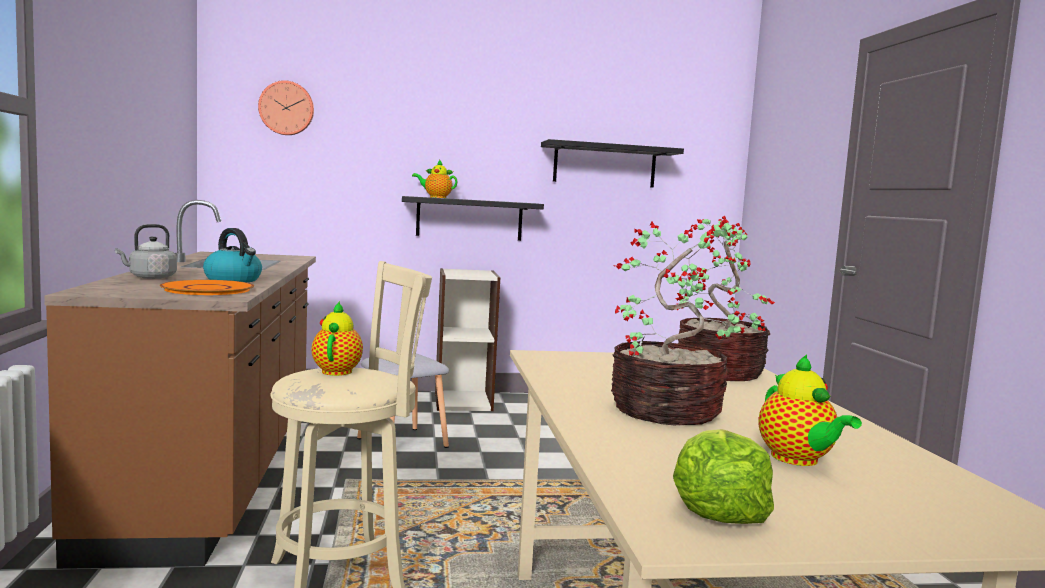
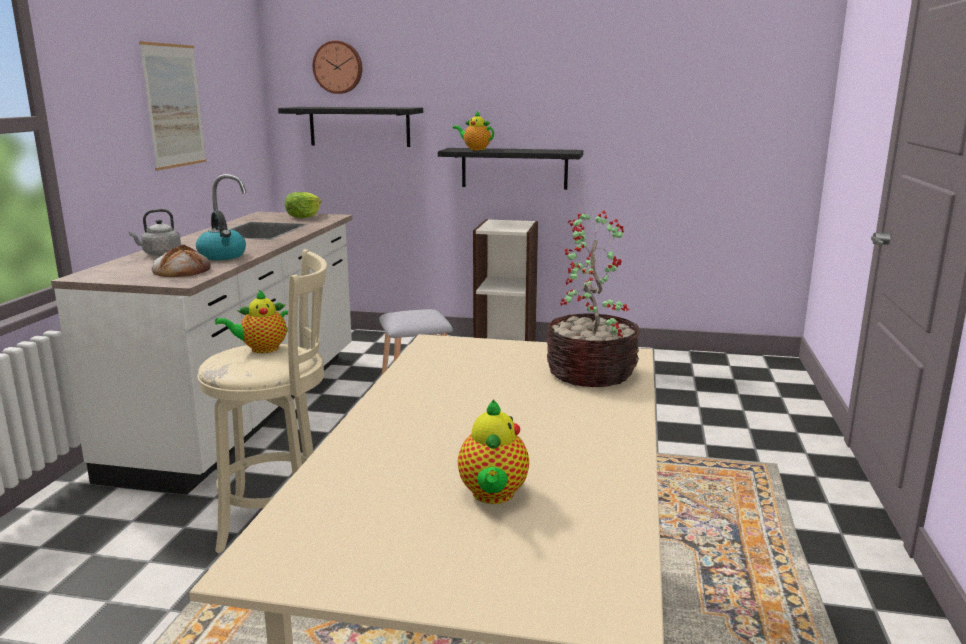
camera: 20 degrees right, 10 degrees up
brown counter [44,200,316,569] -> white counter [51,174,352,495]
orange plate [160,280,254,295] -> bread [151,245,211,277]
teapot [312,301,363,376] -> teapot turned 135 degrees counterclockwise [215,289,288,353]
black shelf [541,139,684,188] -> black shelf moved to [278,107,423,147]
potted plant [611,219,745,425] -> none
lettuce [673,429,774,524] -> lettuce moved to [285,192,322,218]
none -> picture [139,41,206,171]

